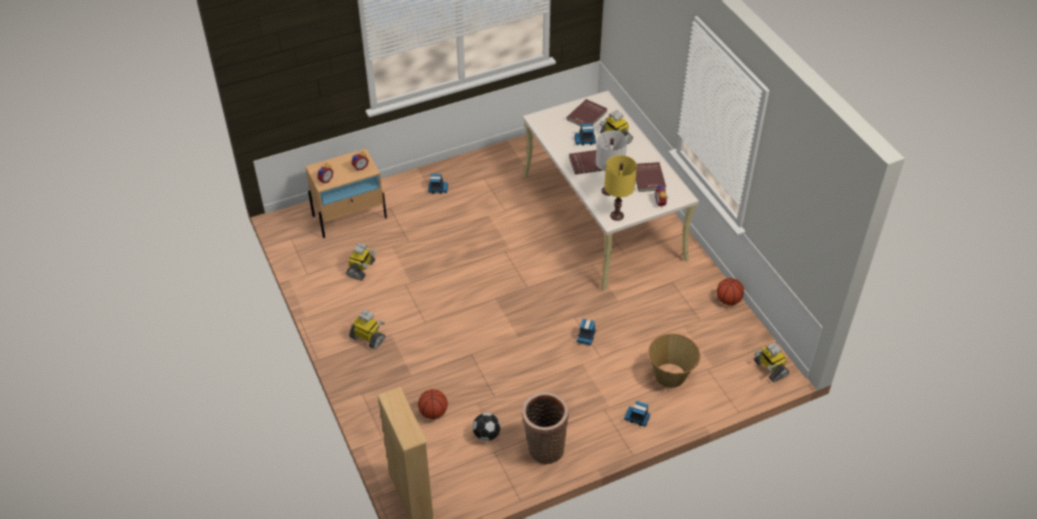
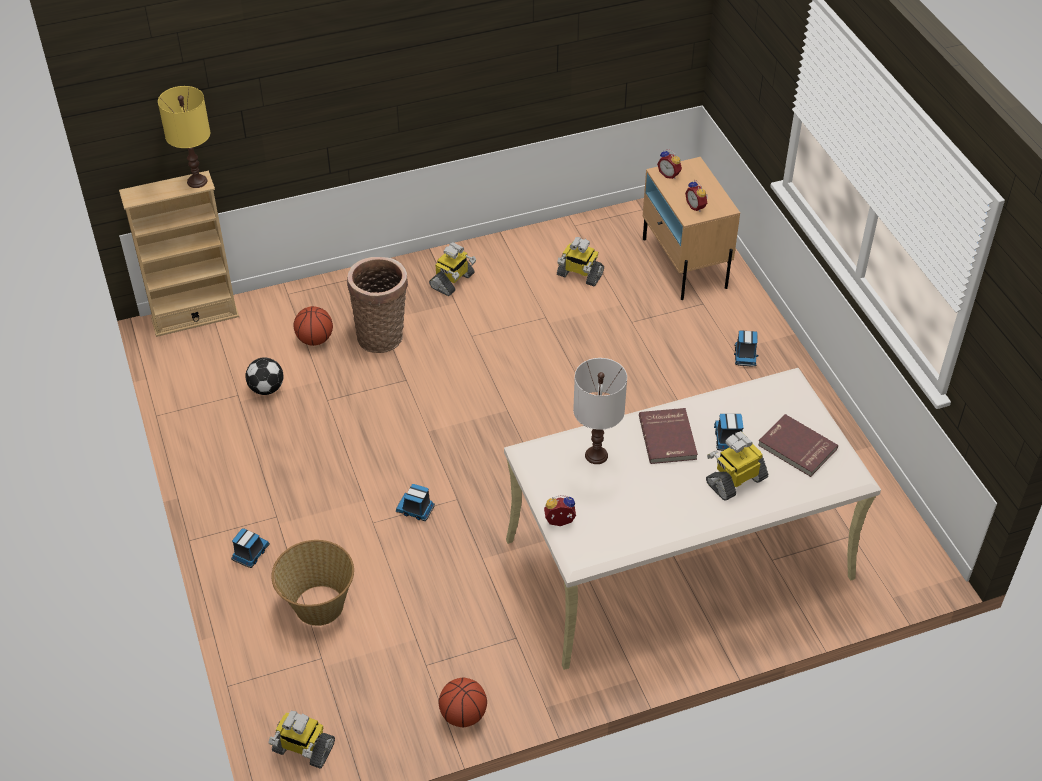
camera: 95 degrees right, 0 degrees up
basket [522,392,569,464] -> basket moved to [347,257,408,353]
yellow table lamp [604,155,637,221] -> yellow table lamp moved to [158,86,210,188]
red book [636,162,666,192] -> none
toy robot [754,343,789,382] -> toy robot turned 135 degrees counterclockwise [268,711,335,769]

